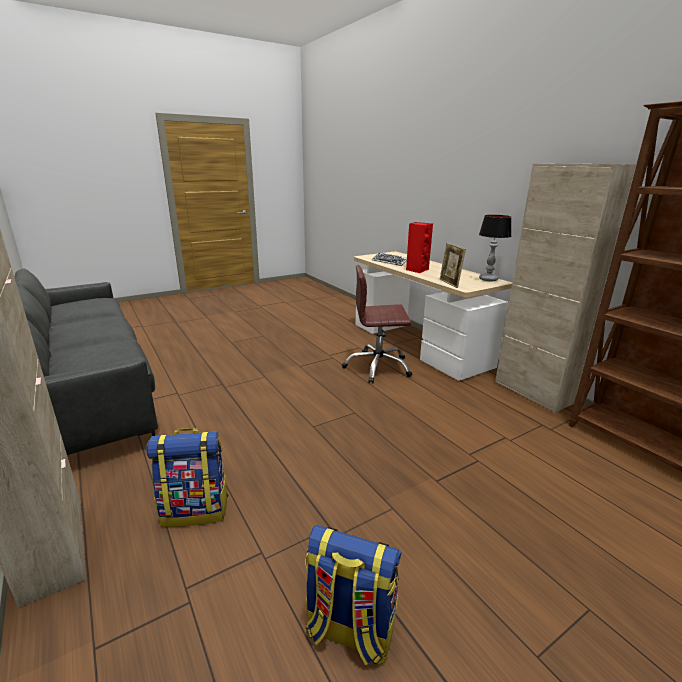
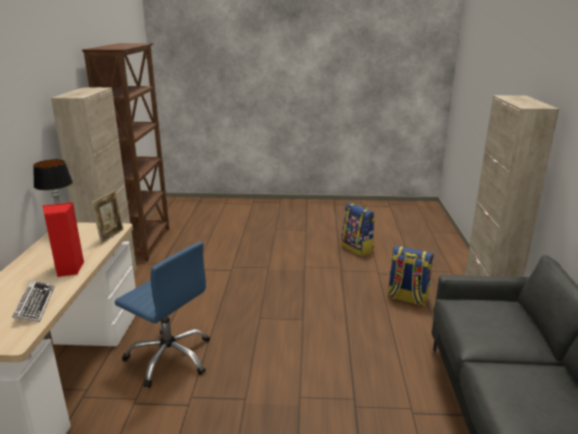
camera: 145 degrees left, 0 degrees up
brown office chair [342,265,412,383] -> blue office chair [115,242,210,388]

